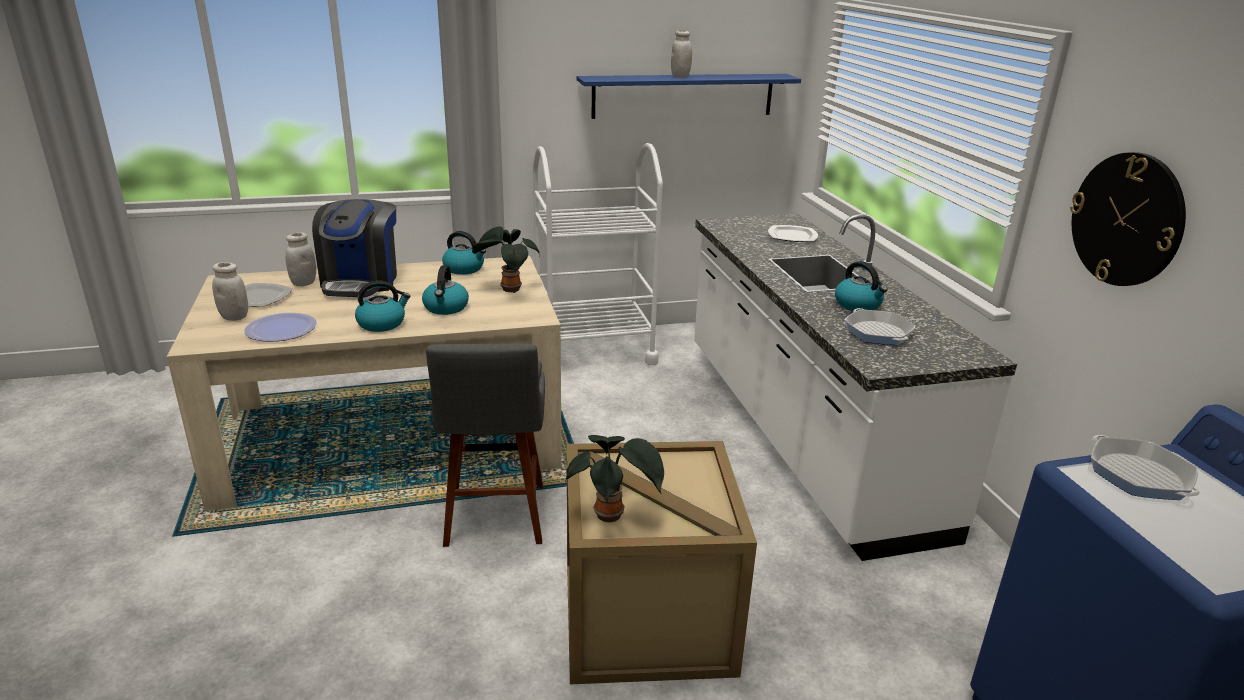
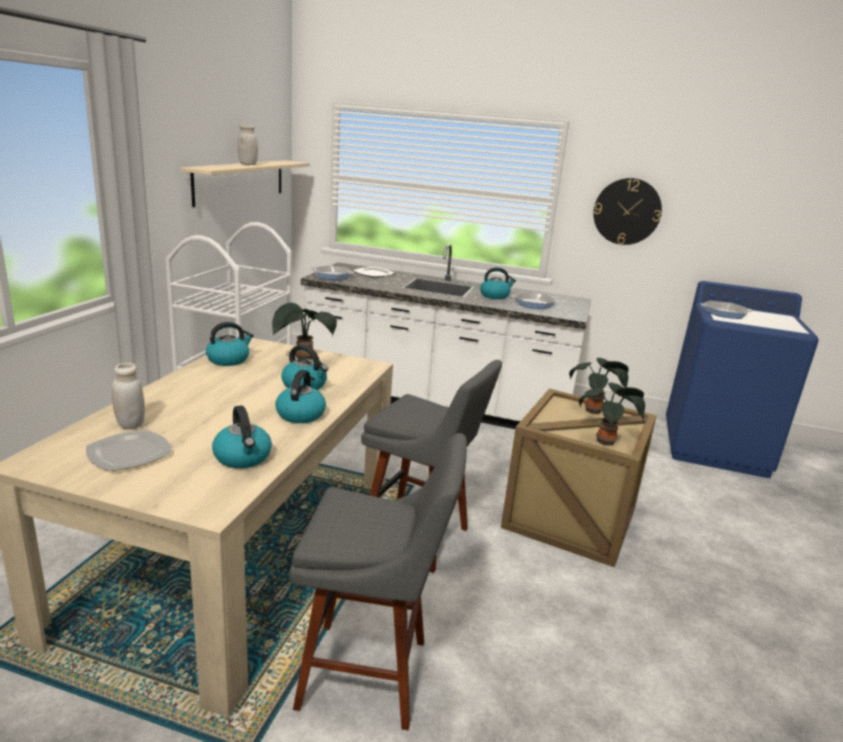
camera: 60 degrees left, 5 degrees down
white jar [212,262,248,321] -> none
plate [244,313,317,342] -> kettle [212,405,272,468]
coffee machine [312,199,397,297] -> none
blue shelf [577,74,801,119] -> beige shelf [181,160,310,207]
none -> grey stool [289,433,467,731]
none -> frying pan [311,265,354,280]
none -> potted plant [569,358,629,414]

